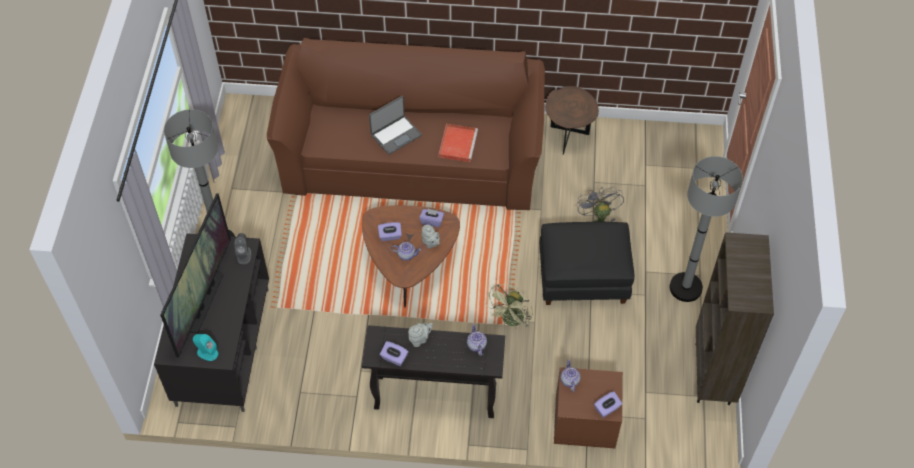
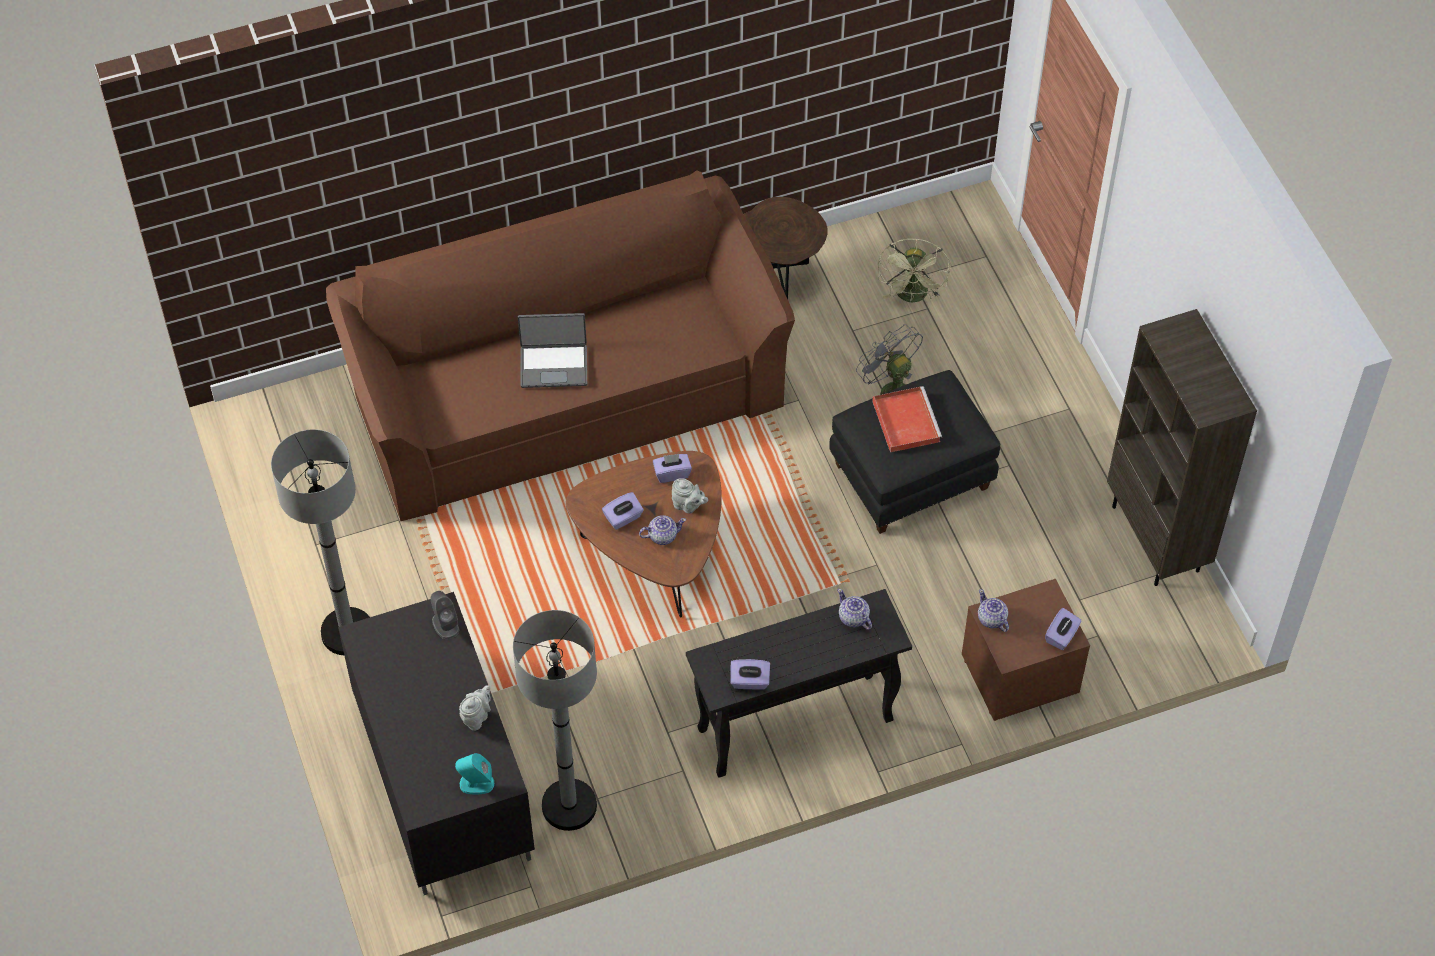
camera: 25 degrees left, 0 degrees up
television [160,193,231,358] -> none
laptop [369,96,422,155] -> laptop turned 60 degrees clockwise [518,313,587,388]
grey teapot [408,323,433,347] -> grey teapot moved to [459,685,491,731]
red tray [438,124,478,162] -> red tray moved to [872,386,942,452]
green fan [486,284,533,329] -> green fan moved to [878,239,950,302]
grey floor lamp [669,156,743,302] -> grey floor lamp moved to [513,610,597,831]

